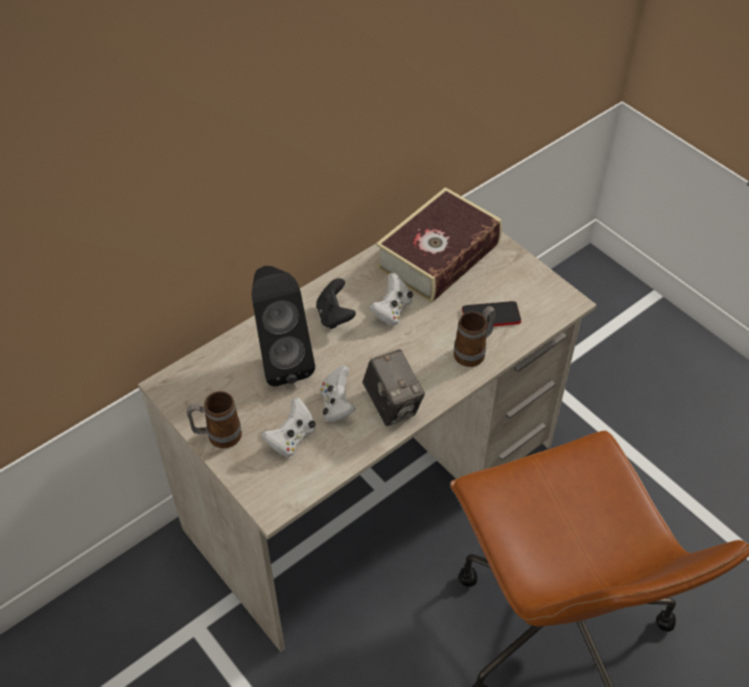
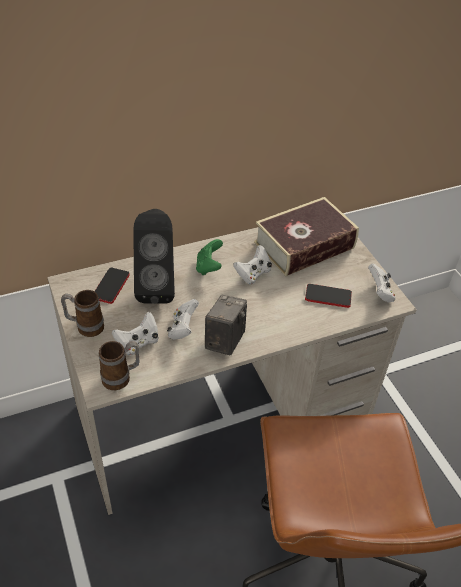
camera: 15 degrees right, 5 degrees down
black game controller [316,278,356,329] -> green game controller [196,239,223,275]
camera [362,349,425,426] -> camera turned 150 degrees counterclockwise [205,295,247,355]
mug [454,306,496,367] -> mug moved to [99,341,139,390]
none -> phone [94,267,130,304]
none -> white game controller [368,264,396,303]

